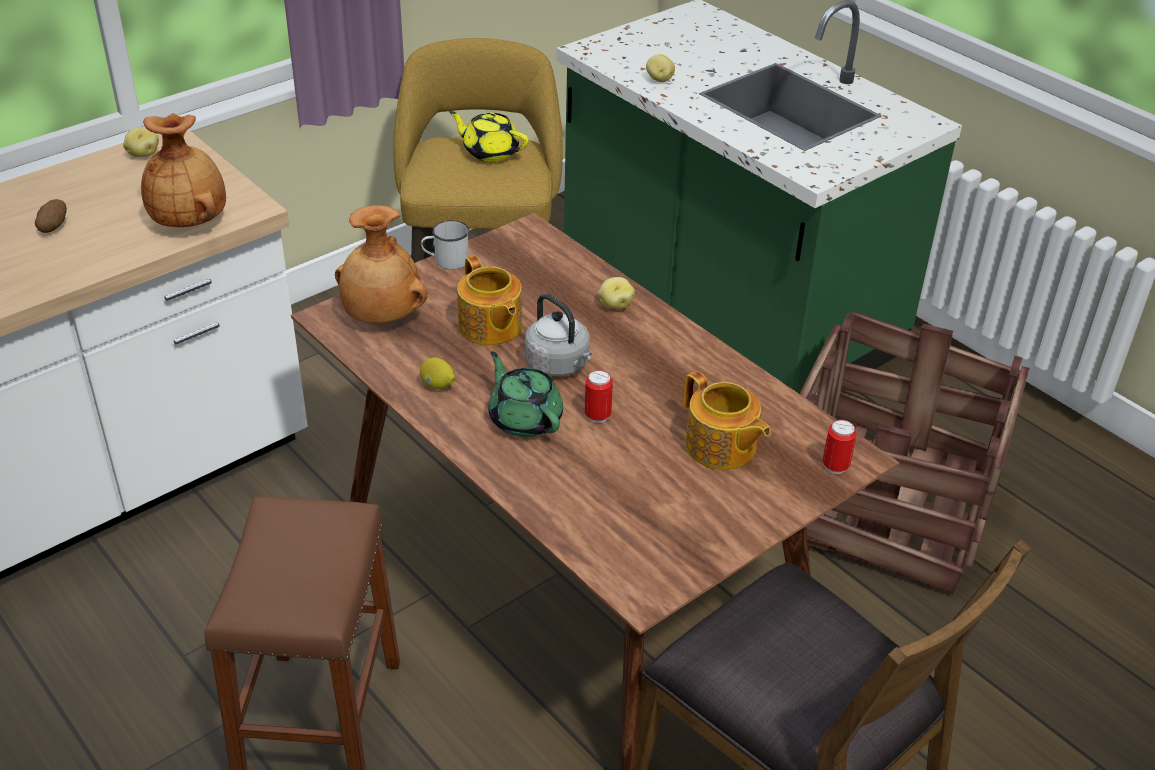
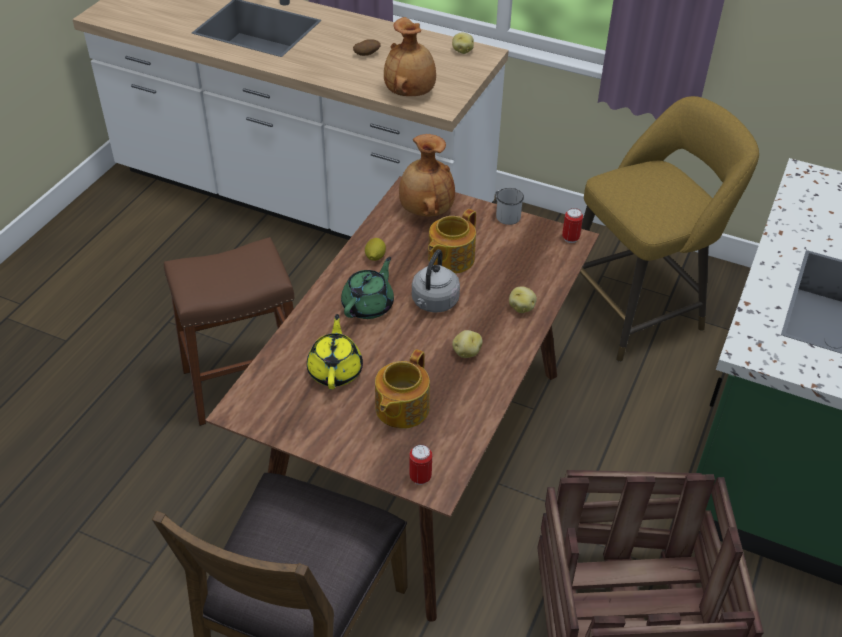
camera: 65 degrees right, 5 degrees up
yellow teapot [449,111,529,162] -> yellow teapot moved to [307,314,363,390]
can [584,370,613,423] -> can moved to [562,208,583,243]
potato [646,54,675,82] -> potato moved to [452,330,483,358]

